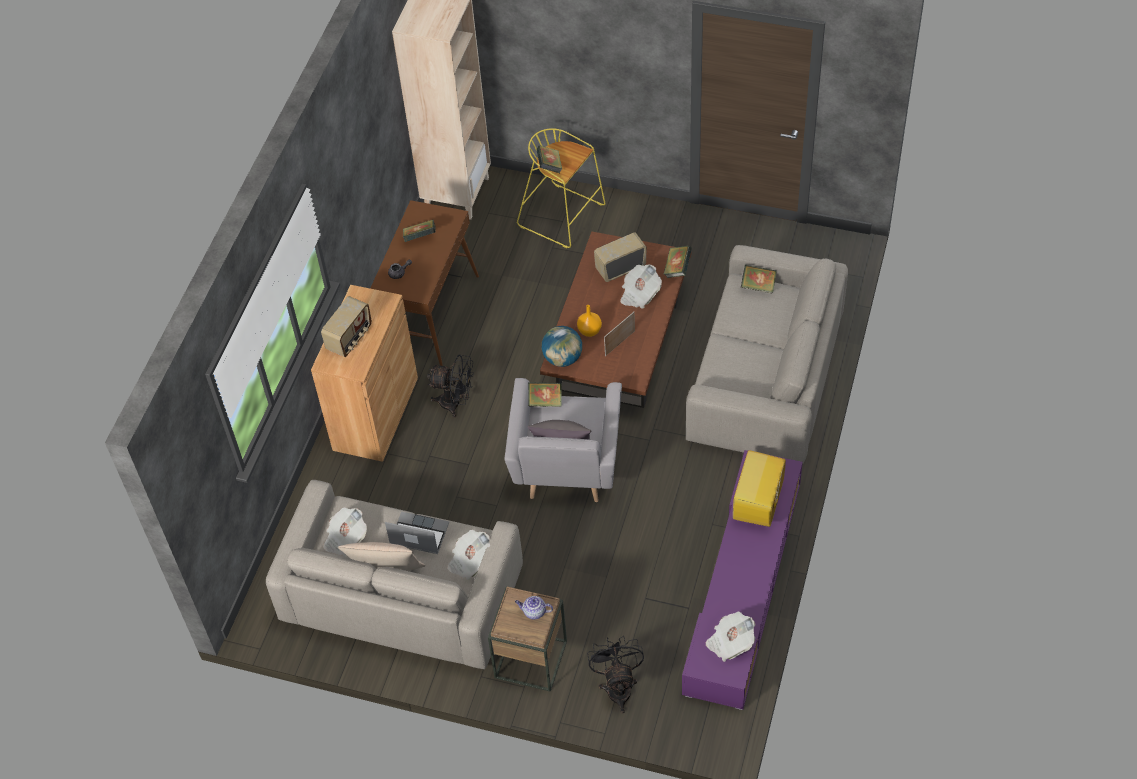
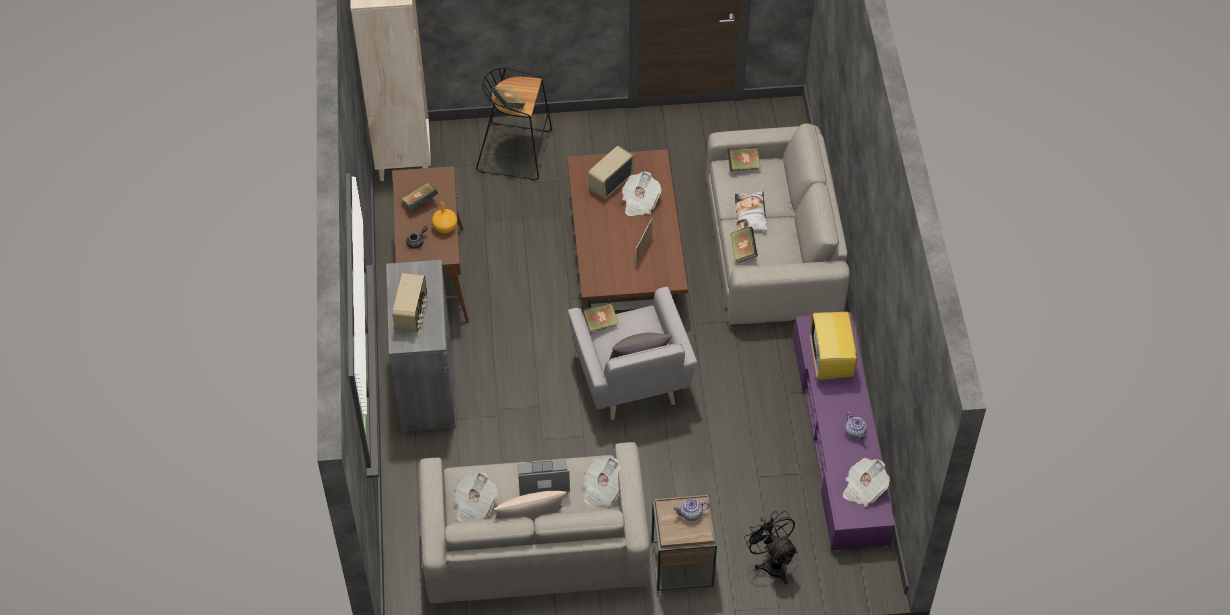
camera: 25 degrees left, 0 degrees up
brown cabinet [311,285,418,462] -> grey cabinet [386,260,456,432]
black fan [427,355,474,418] -> none
yellow stool [517,128,606,248] -> black stool [476,67,552,181]
globe [542,326,582,367] -> none
orange vase [577,305,602,337] -> orange vase moved to [432,201,457,233]
book [663,246,692,278] -> book moved to [730,226,758,263]
none -> pillow [735,191,767,231]
none -> teapot [845,412,867,440]

